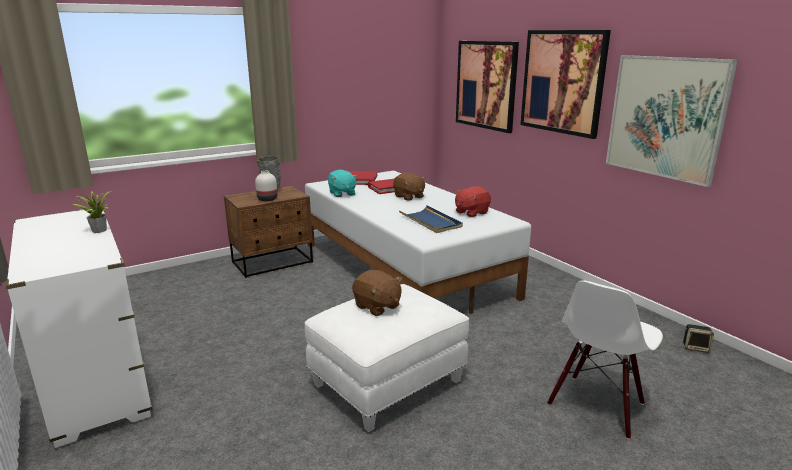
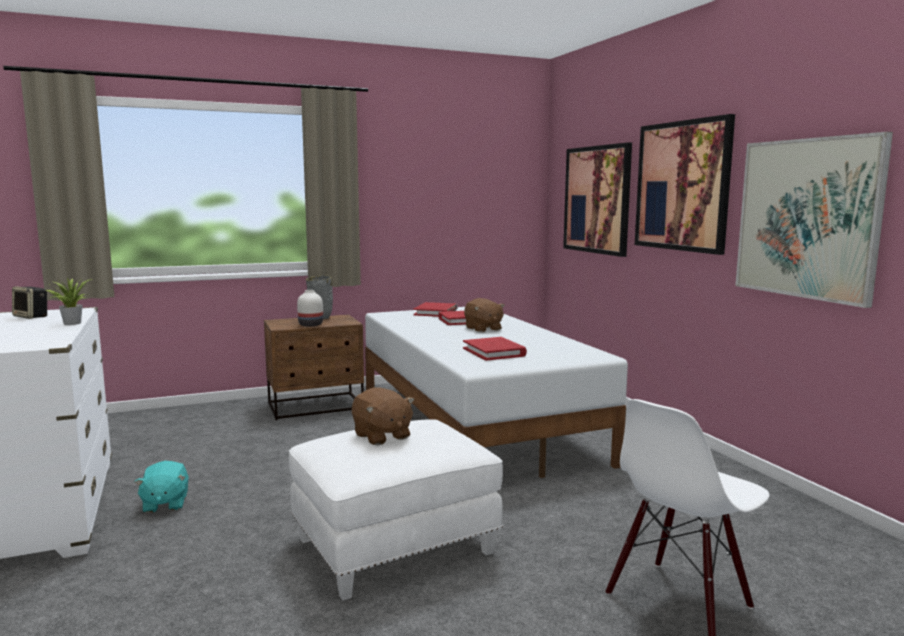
camera: 10 degrees right, 10 degrees down
turquoise plush toy [328,170,357,197] -> turquoise plush toy moved to [134,461,188,513]
blue tray [399,205,463,233] -> red book [463,337,527,361]
red plush toy [455,186,491,217] -> none
speaker [683,324,714,353] -> speaker moved to [12,286,47,319]

